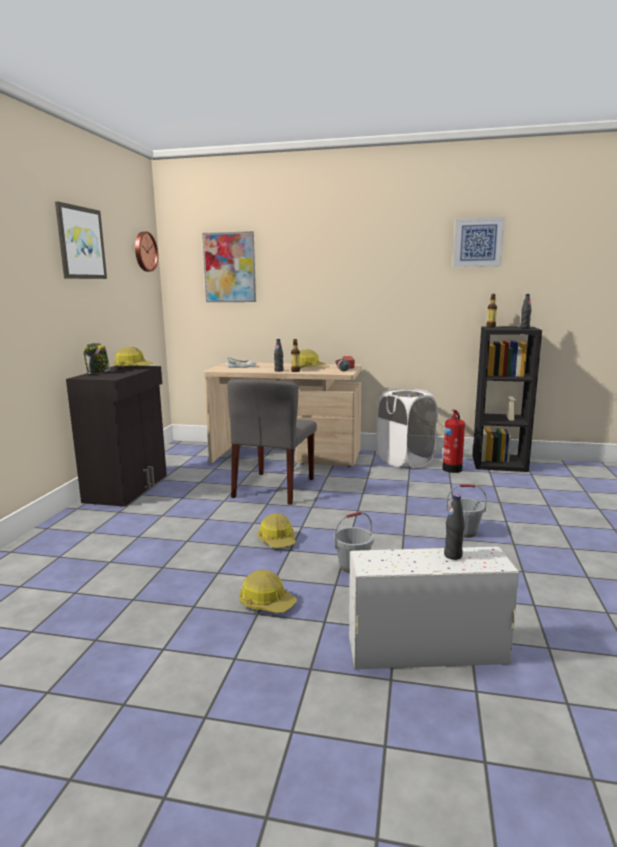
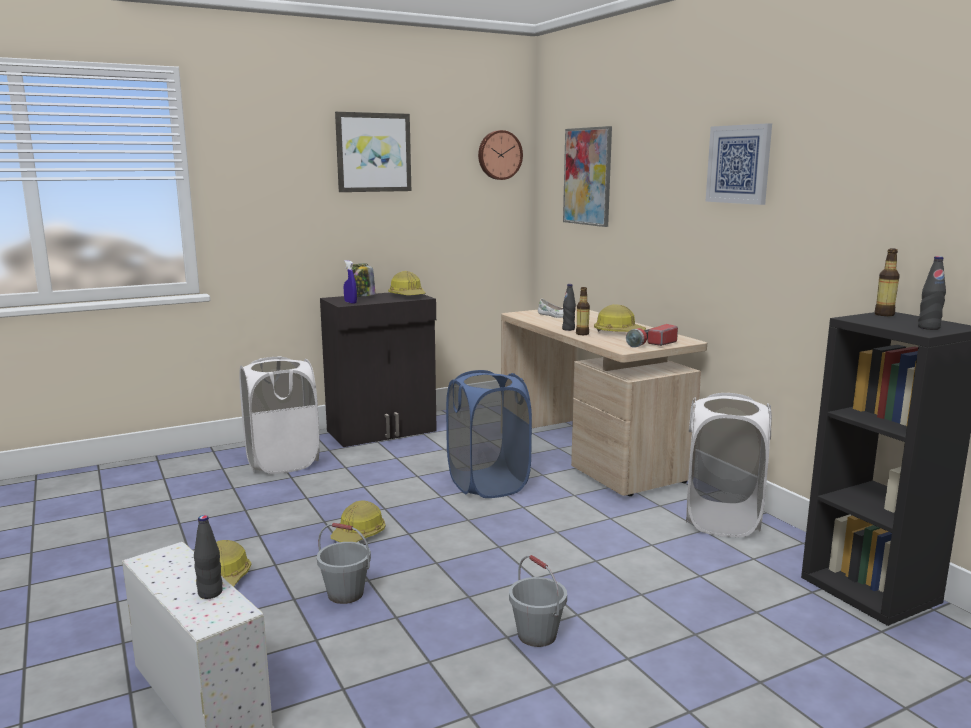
camera: 50 degrees right, 0 degrees up
grey chair [227,379,317,505] -> blue laundry basket [446,370,532,498]
fire extinguisher [442,410,465,473] -> none
picture [453,217,505,267] -> picture moved to [706,123,772,205]
none -> white laundry basket [240,356,320,474]
none -> blue spray bottle [344,260,357,304]

